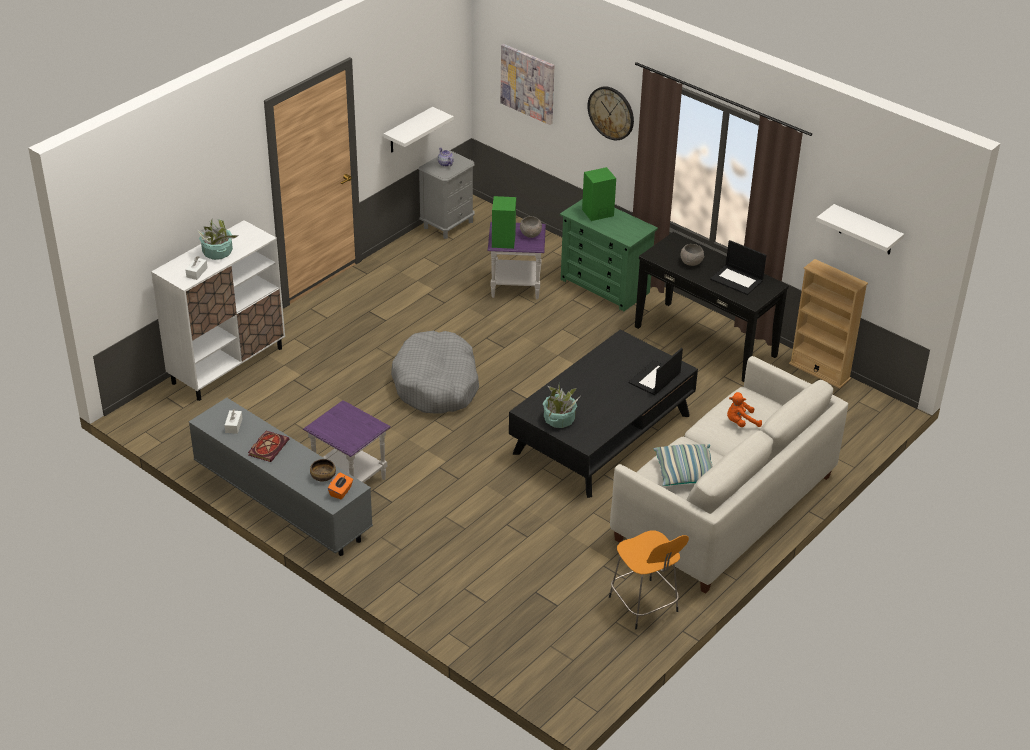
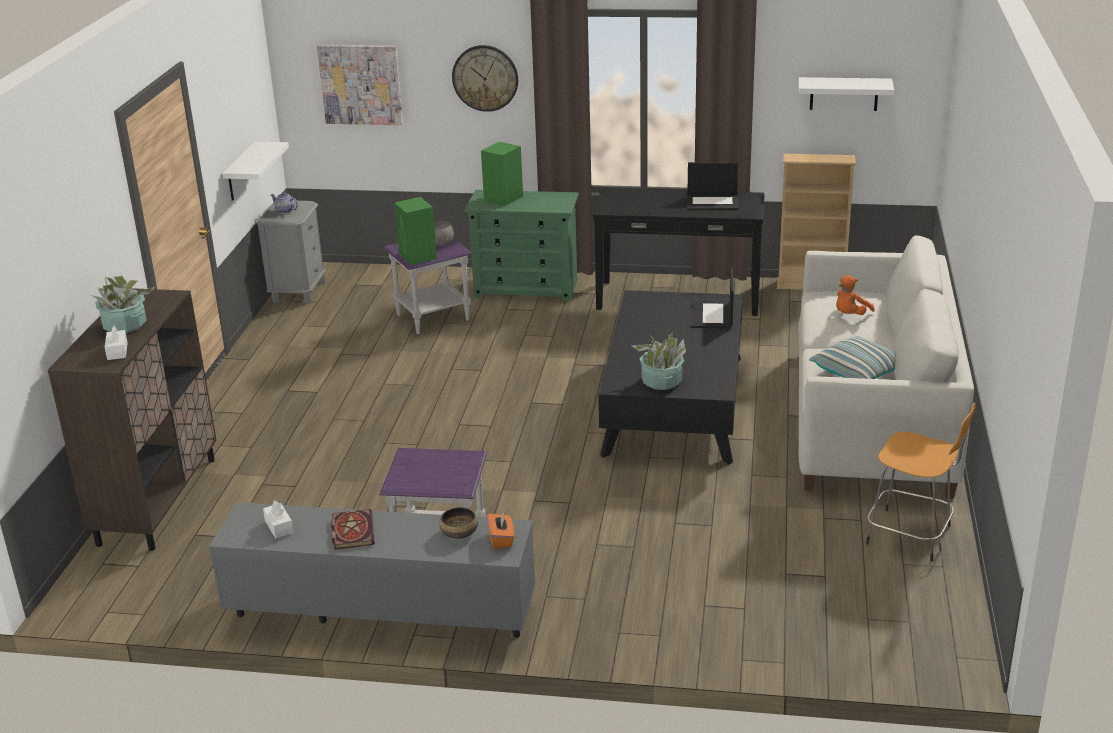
camera: 30 degrees left, 10 degrees down
white cabinet [151,220,285,401] -> brown cabinet [48,288,217,551]
grey dog bed [391,331,479,413] -> none
grey bowl [681,244,704,266] -> none

